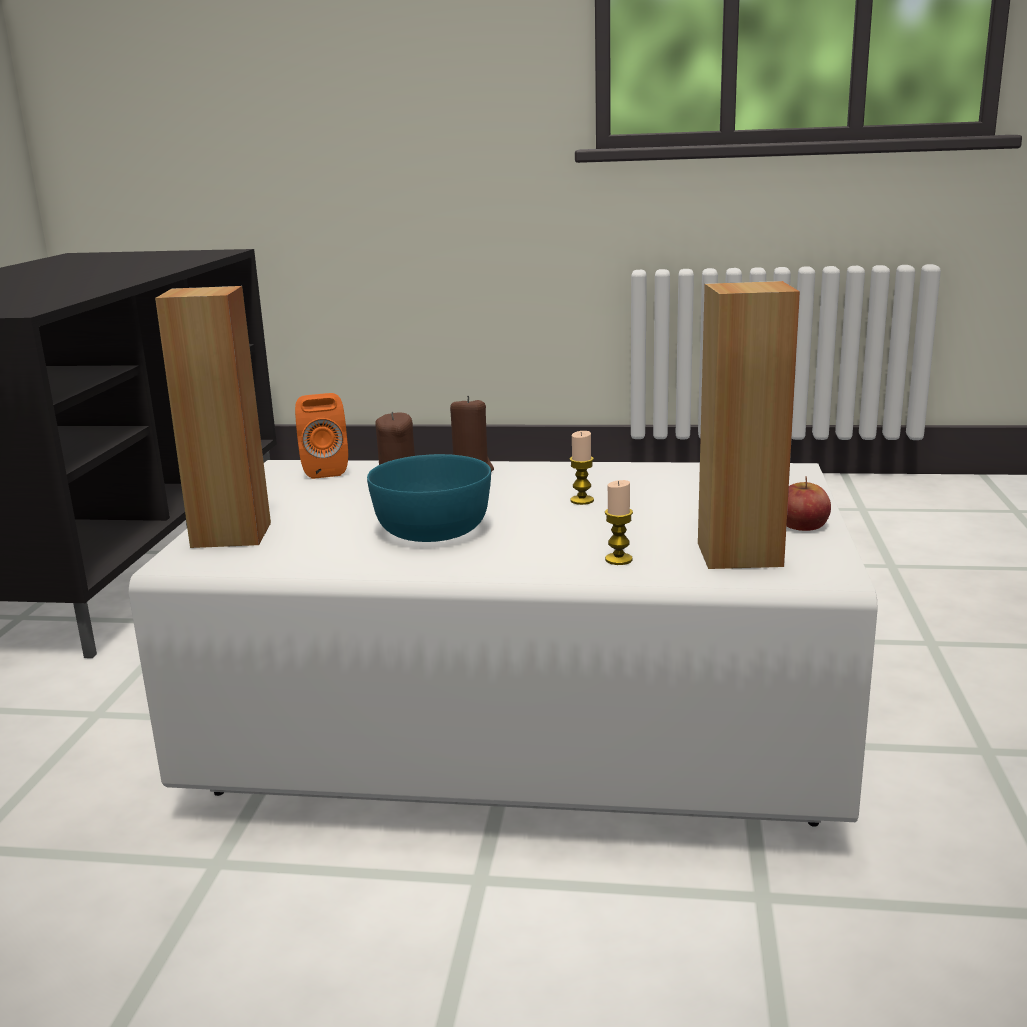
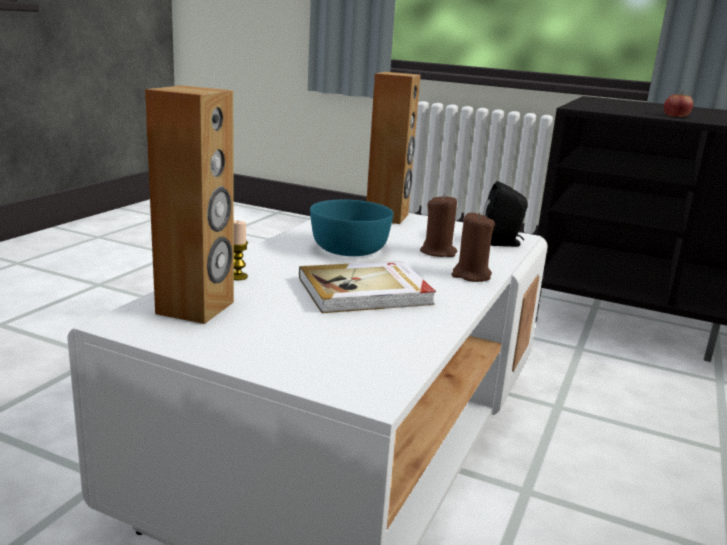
camera: 105 degrees right, 0 degrees up
orange speaker [295,393,348,479] -> black speaker [483,181,528,247]
candle [570,431,594,505] -> book [299,261,436,313]
apple [787,476,831,531] -> apple moved to [664,90,693,117]

